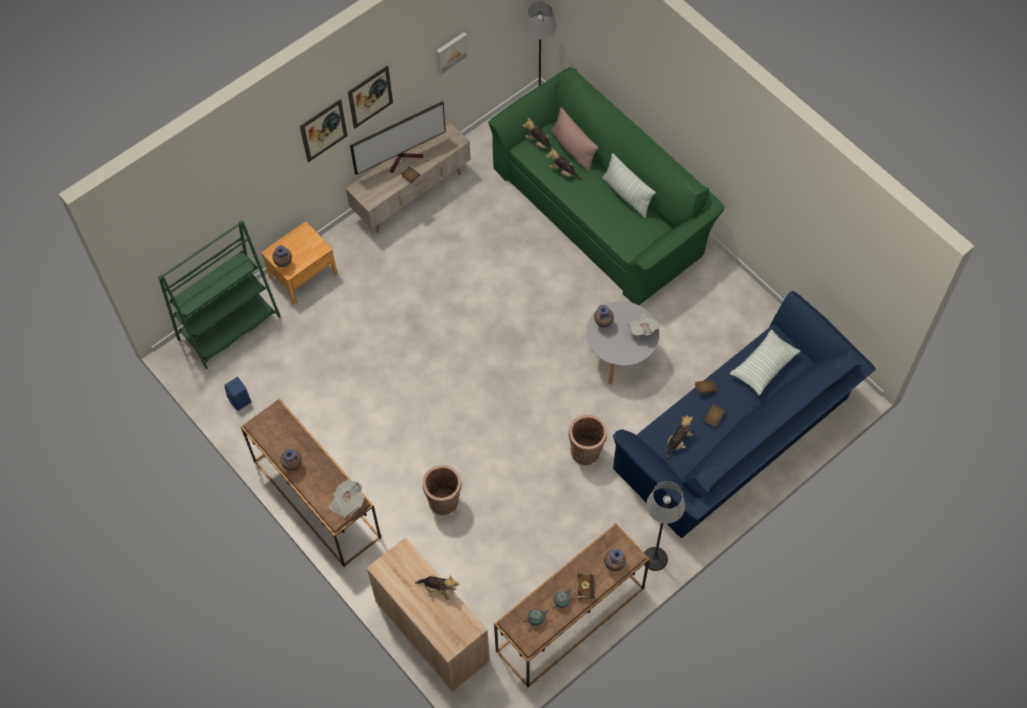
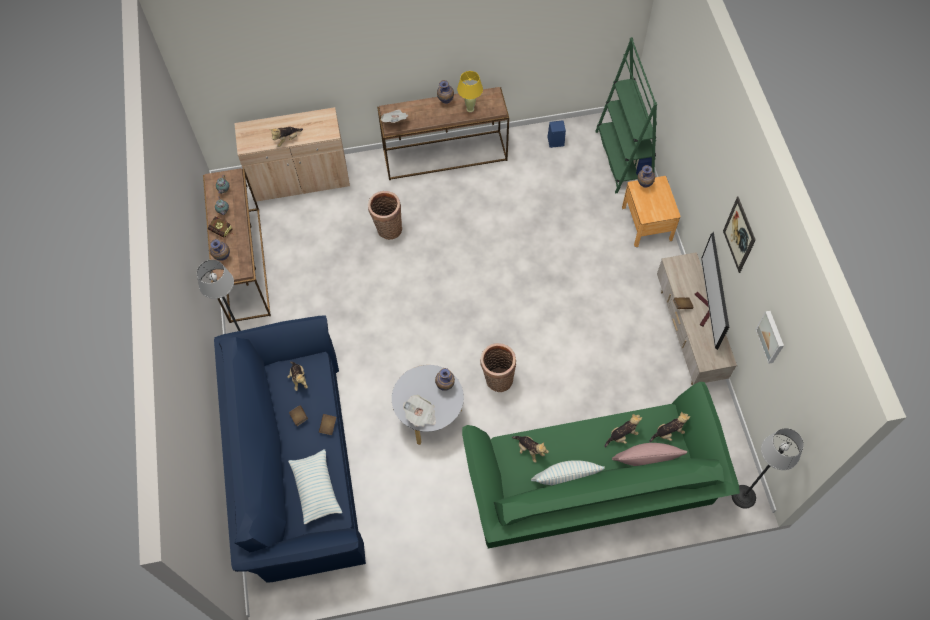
camera: 120 degrees right, 0 degrees up
picture [300,99,348,162] -> none
basket [568,415,607,465] -> basket moved to [480,343,516,392]
none -> yellow table lamp [457,71,483,112]
none -> plush toy [512,436,549,463]

